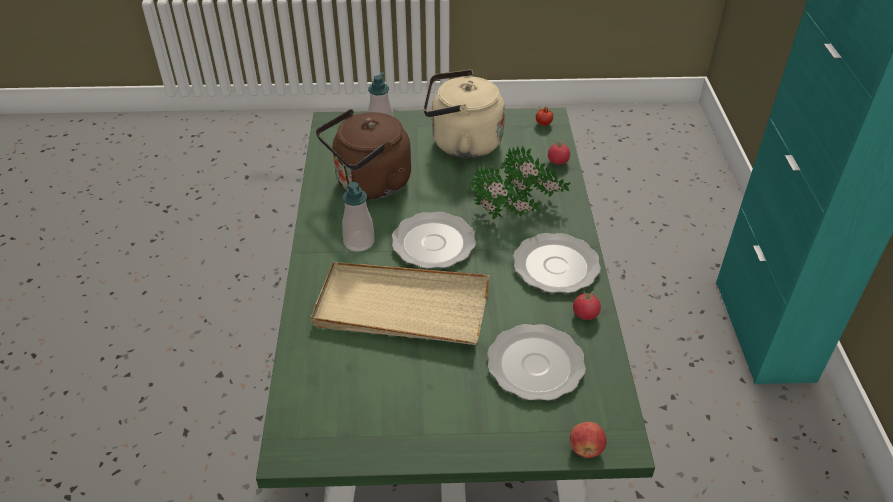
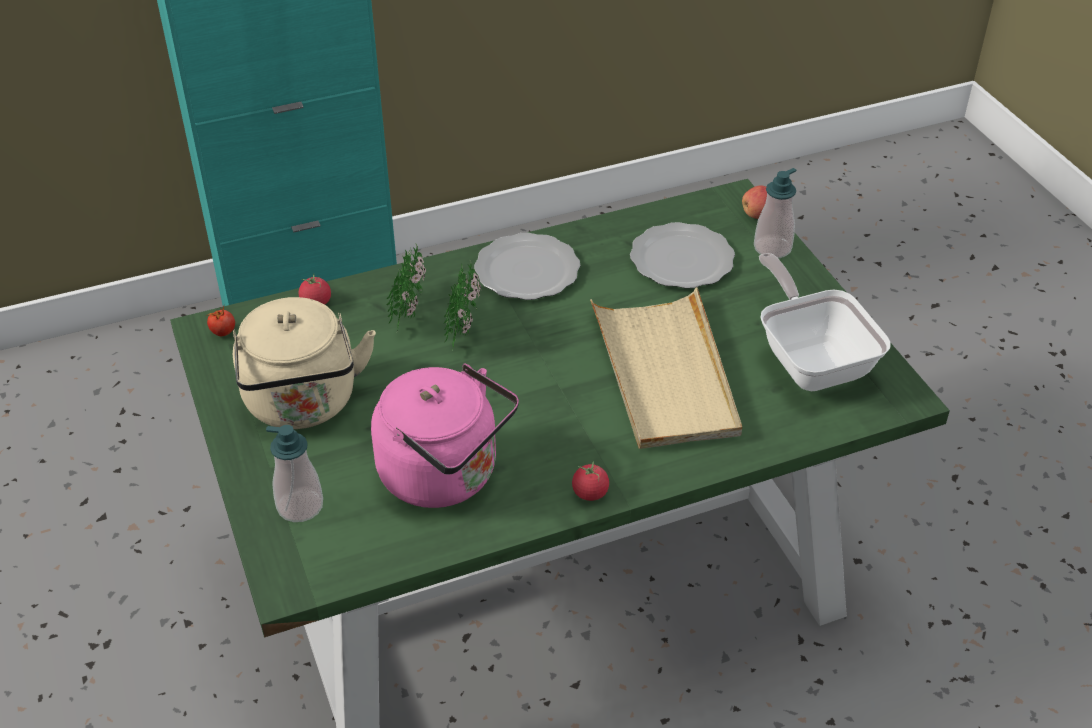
camera: 110 degrees left, 0 degrees up
brown kettle [316,109,411,199] -> pink kettle [371,363,519,508]
soap dispenser [342,182,375,252] -> soap dispenser moved to [754,168,796,259]
plate [392,212,476,269] -> none
tomato [573,291,601,320] -> tomato moved to [572,462,609,501]
none -> frying pan [759,253,891,391]

